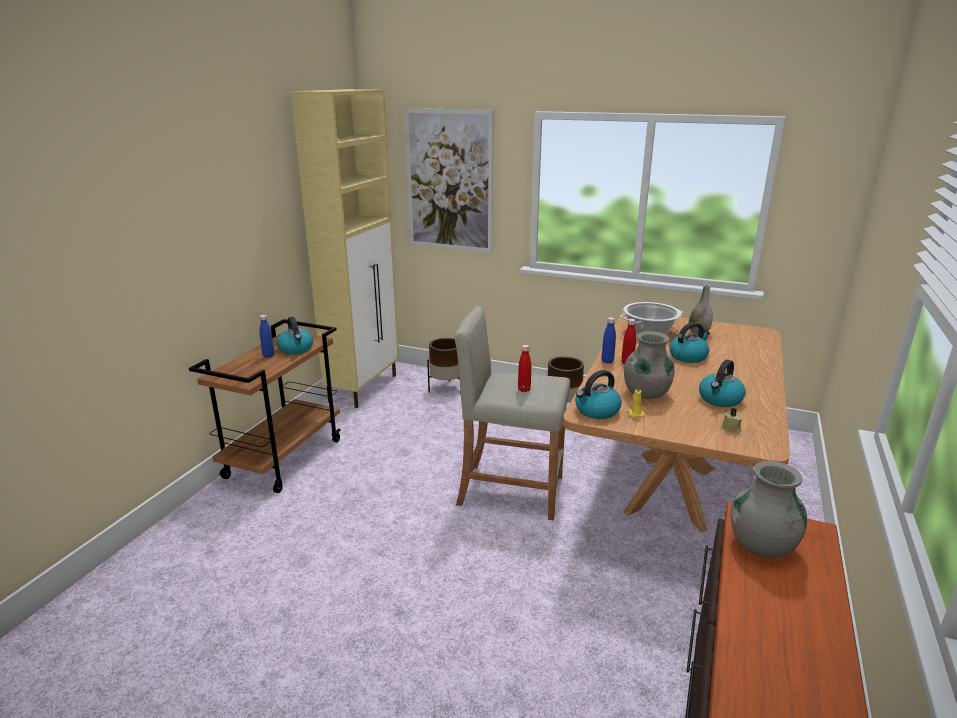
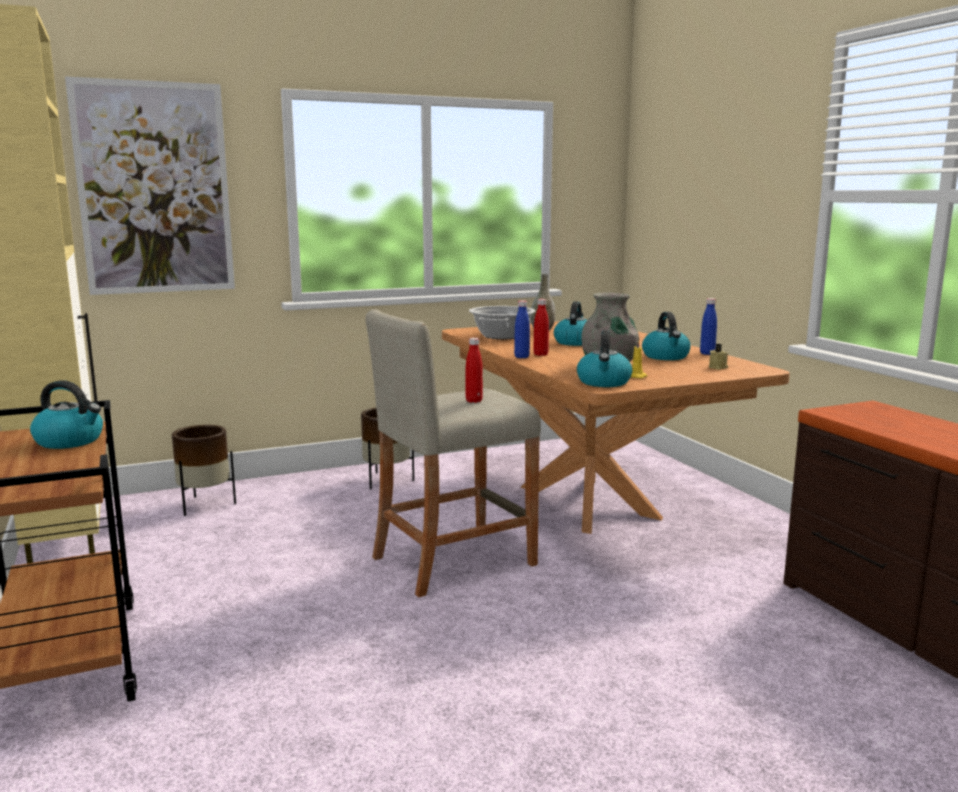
camera: 45 degrees left, 10 degrees down
blue bottle [260,315,274,358] -> blue bottle moved to [700,298,717,355]
grey vase [730,461,807,558] -> none

